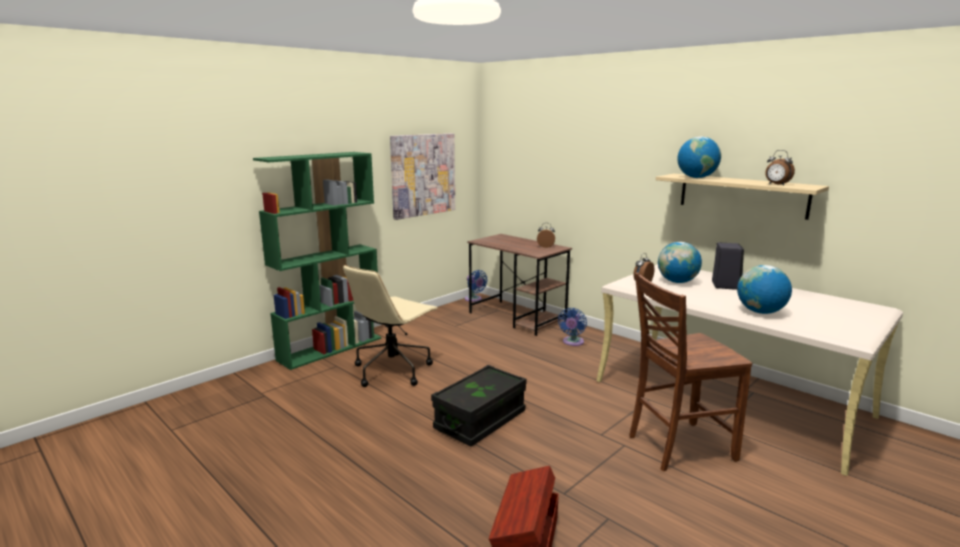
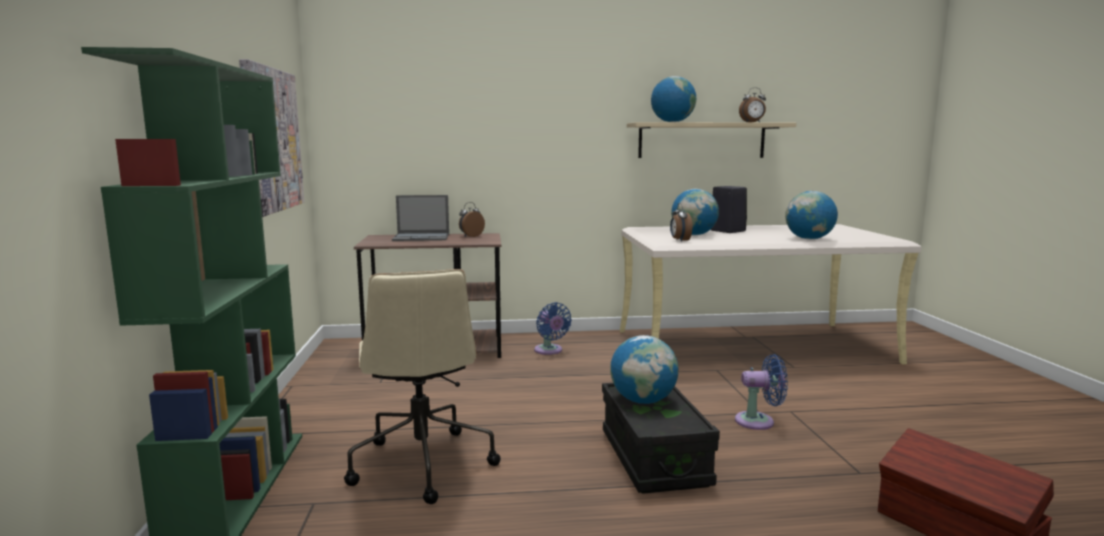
camera: 50 degrees left, 5 degrees down
blue fan [465,270,488,302] -> blue fan moved to [735,354,788,430]
brown chair [629,272,752,471] -> none
none -> laptop [392,195,449,241]
none -> globe [610,335,678,404]

